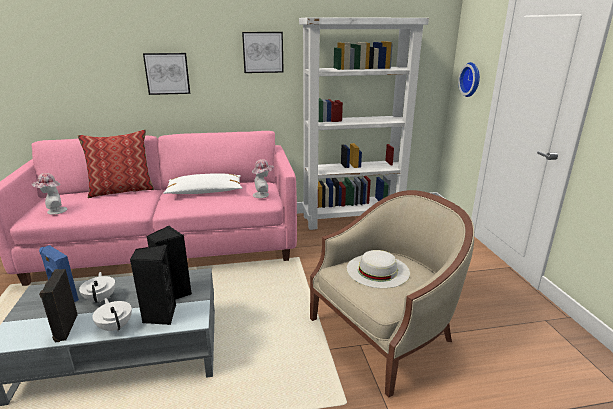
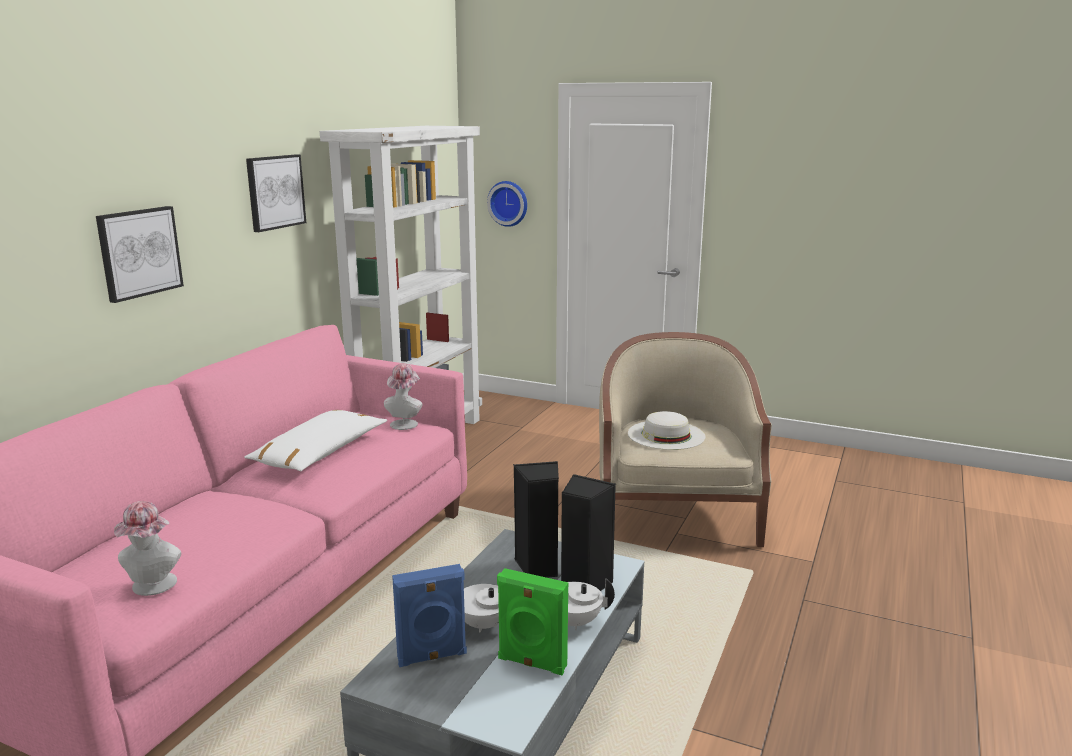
camera: 55 degrees left, 5 degrees down
black speaker [39,269,78,343] -> green speaker [497,568,568,675]
pillow [77,129,154,198] -> none

